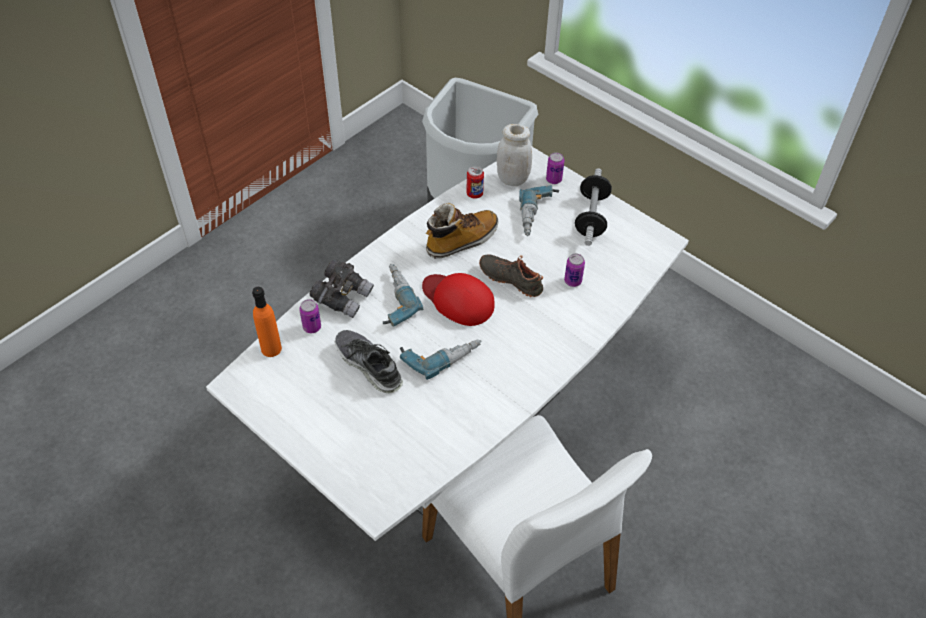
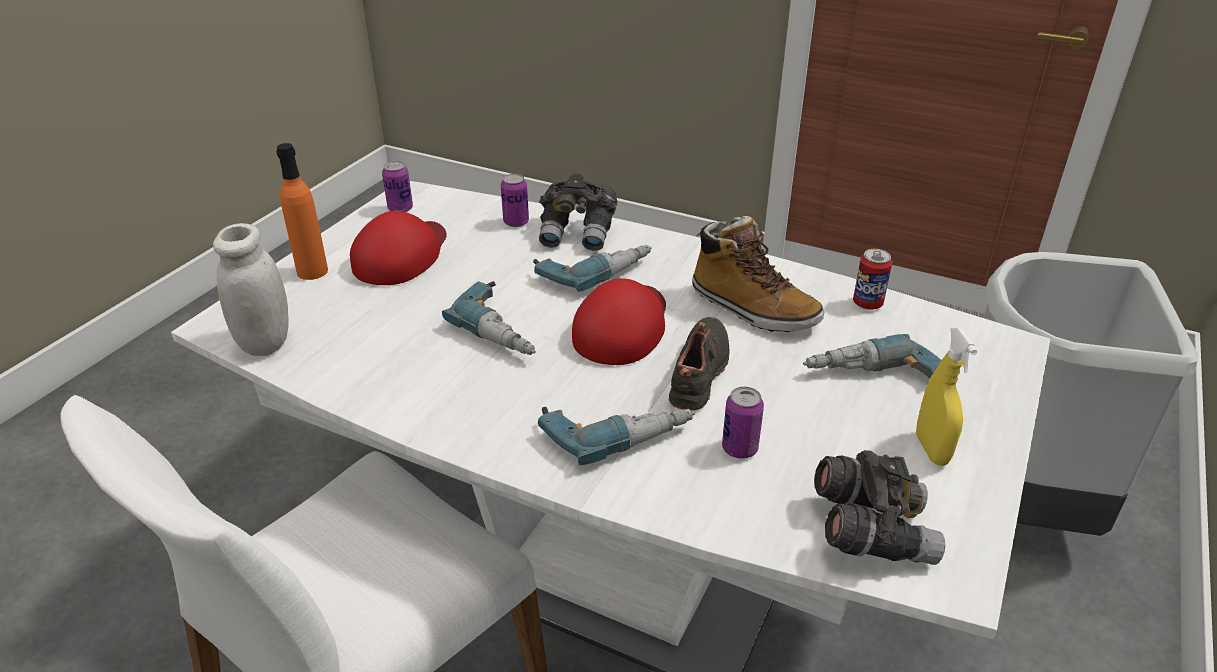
camera: 75 degrees right, 15 degrees down
orange bottle [252,287,282,357] -> orange bottle moved to [276,143,328,280]
shoe [334,330,403,393] -> none
white jar [497,124,532,186] -> white jar moved to [213,223,289,356]
can [546,152,564,184] -> can moved to [382,161,413,212]
dumbbell [575,168,612,246] -> yellow spray bottle [916,328,977,466]
none -> red cap [350,211,447,285]
none -> power drill [538,407,695,465]
none -> grey binoculars [814,450,945,565]

